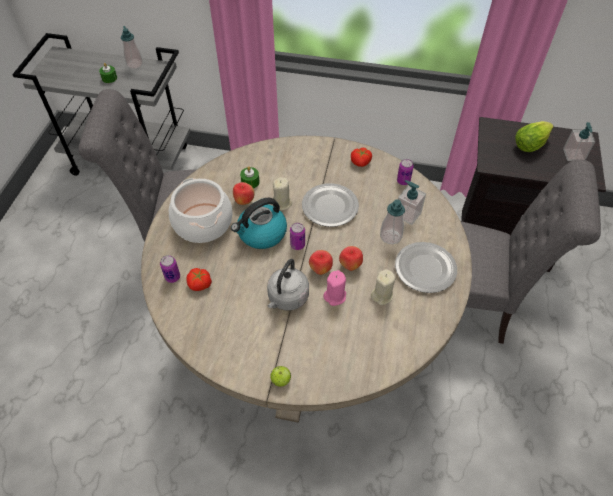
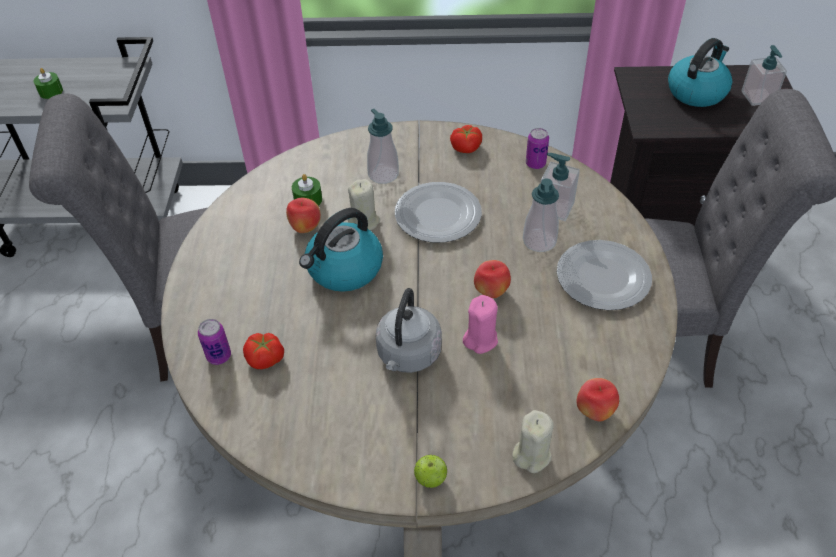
camera: 10 degrees left, 5 degrees down
soap dispenser [121,26,143,69] -> soap dispenser moved to [367,109,399,184]
cooking pot [169,178,233,243] -> none
can [290,223,305,250] -> none
apple [309,250,333,275] -> apple moved to [576,378,619,421]
beige candle [371,269,396,305] -> beige candle moved to [512,410,554,473]
lettuce [515,121,554,152] -> kettle [668,38,732,107]

